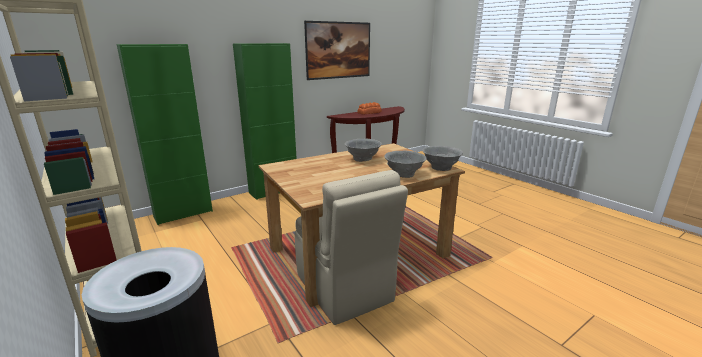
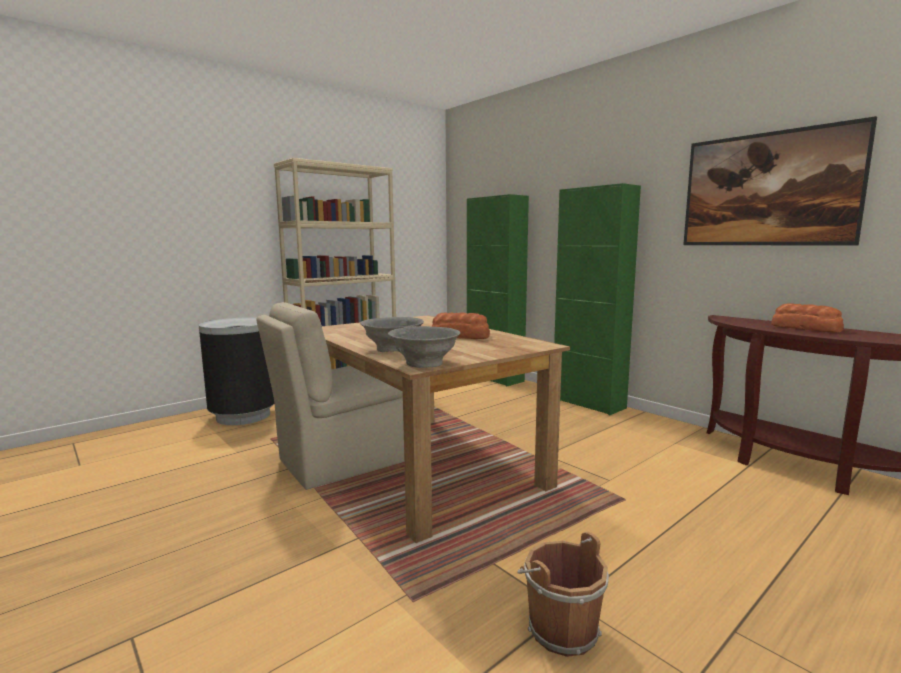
camera: 85 degrees right, 10 degrees down
grey bowl [345,139,382,162] -> bread [432,312,490,339]
none -> brown bucket [517,532,609,657]

